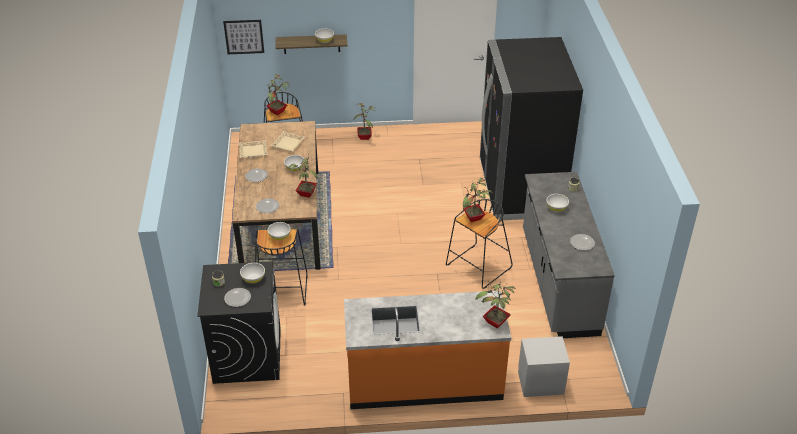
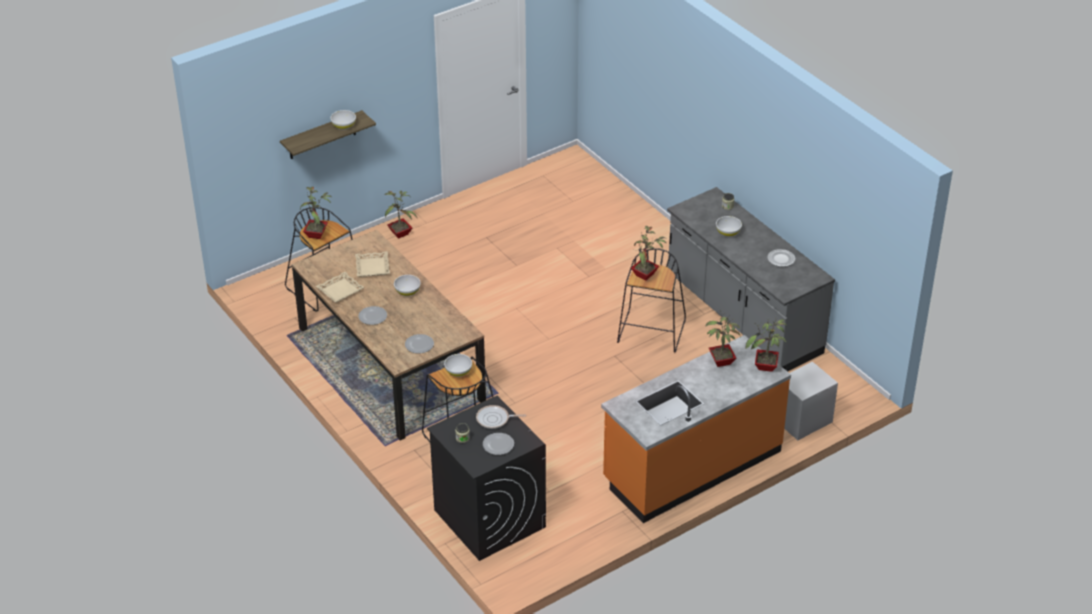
camera: 30 degrees left, 0 degrees up
picture [223,20,264,54] -> none
white bowl [240,263,265,283] -> frying pan [476,405,526,429]
potted plant [288,154,317,198] -> potted plant moved to [705,310,741,367]
black fridge [480,37,583,220] -> none

